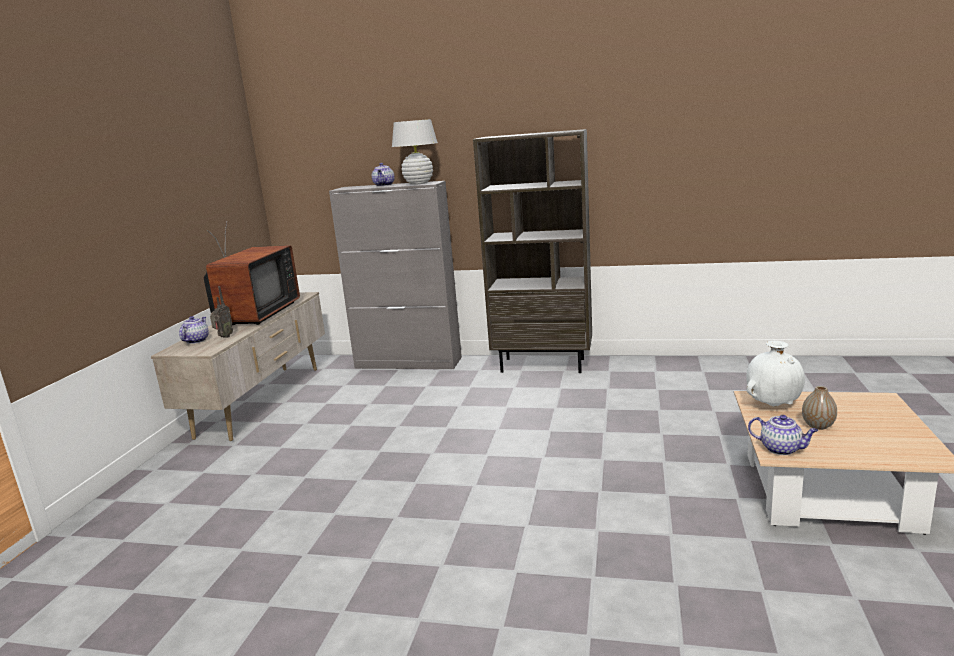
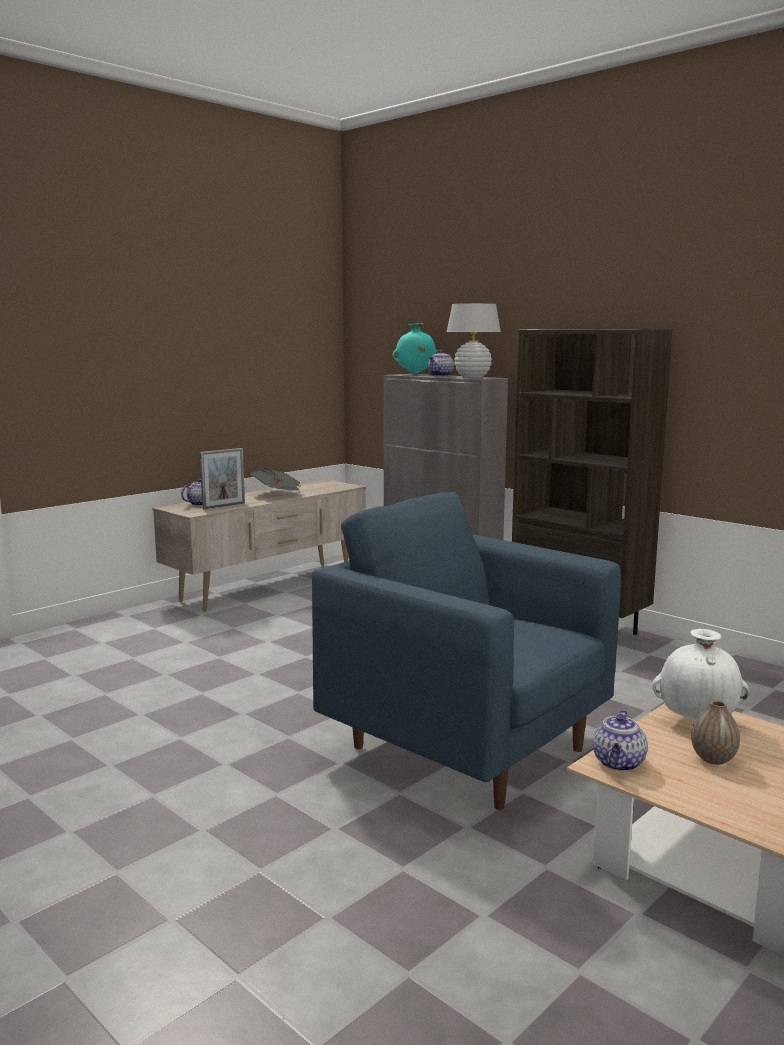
camera: 30 degrees right, 5 degrees down
television [204,221,300,325] -> newspaper [250,469,300,491]
radio [210,286,233,338] -> picture frame [200,448,245,509]
teapot [748,415,818,455] -> teapot turned 45 degrees clockwise [592,710,648,771]
none -> blue armchair [312,492,621,810]
none -> turquoise vase [393,323,438,375]

